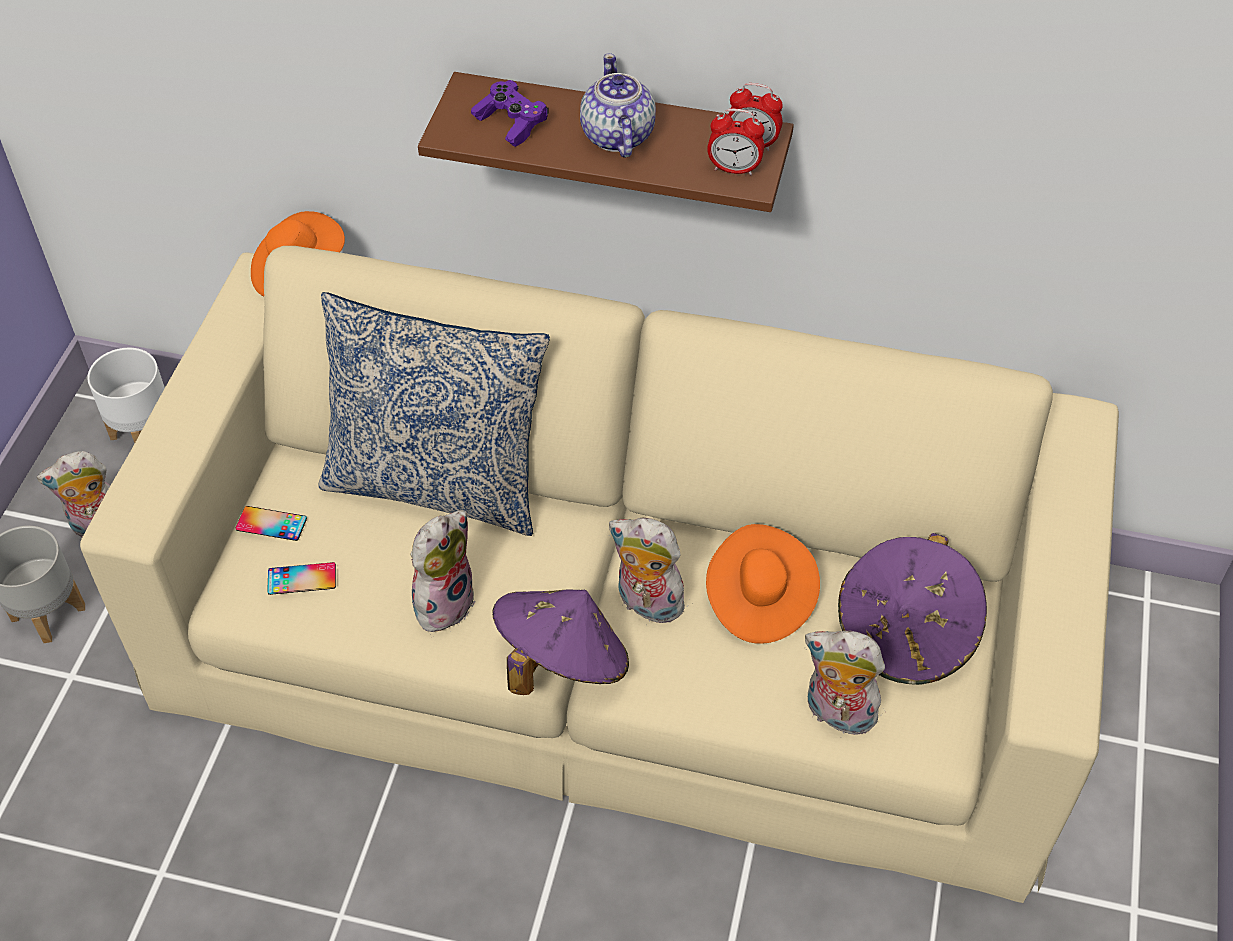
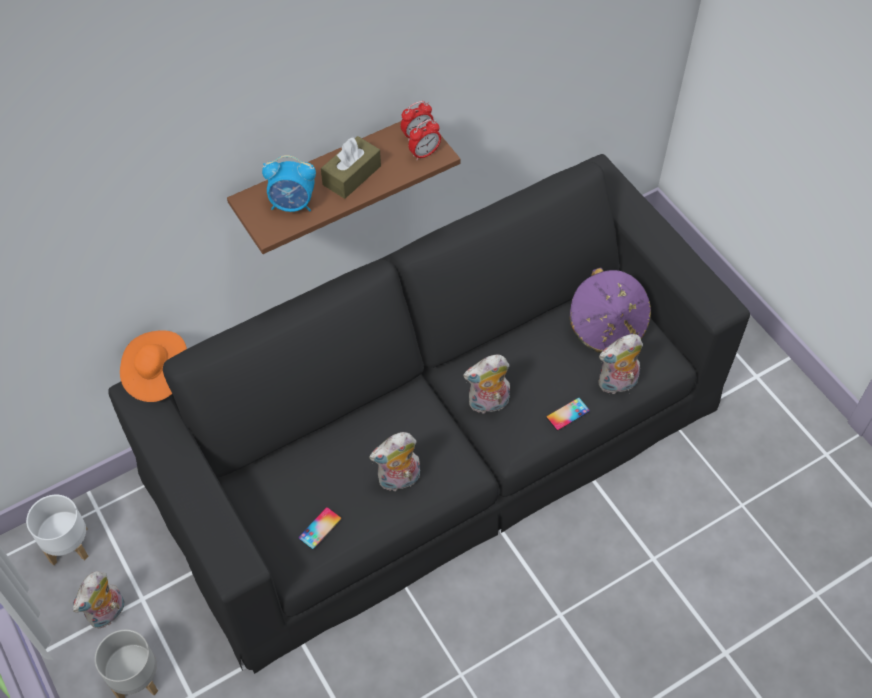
camera: 45 degrees left, 5 degrees up
beige sofa [80,246,1119,903] -> black sofa [108,154,750,674]
phone [236,506,307,541] -> phone moved to [546,397,590,430]
pillow [319,292,550,536] -> none
plush toy [410,510,475,638] -> plush toy turned 105 degrees counterclockwise [369,432,420,491]
purple game controller [471,80,548,147] -> alarm clock [262,155,316,212]
purple hat [492,590,629,695] -> none
teapot [580,53,656,158] -> brown tissue box [321,136,381,199]
orange hat [706,524,820,644] -> none

